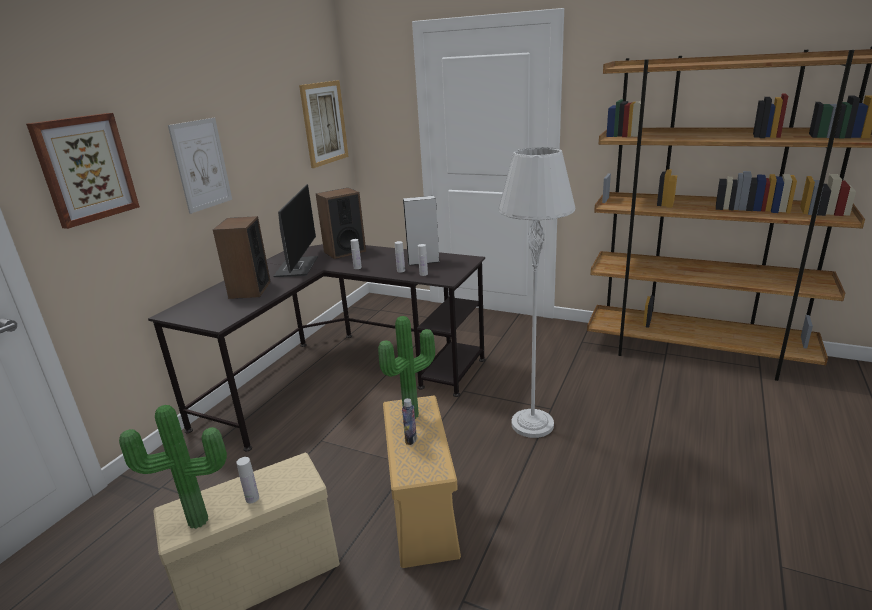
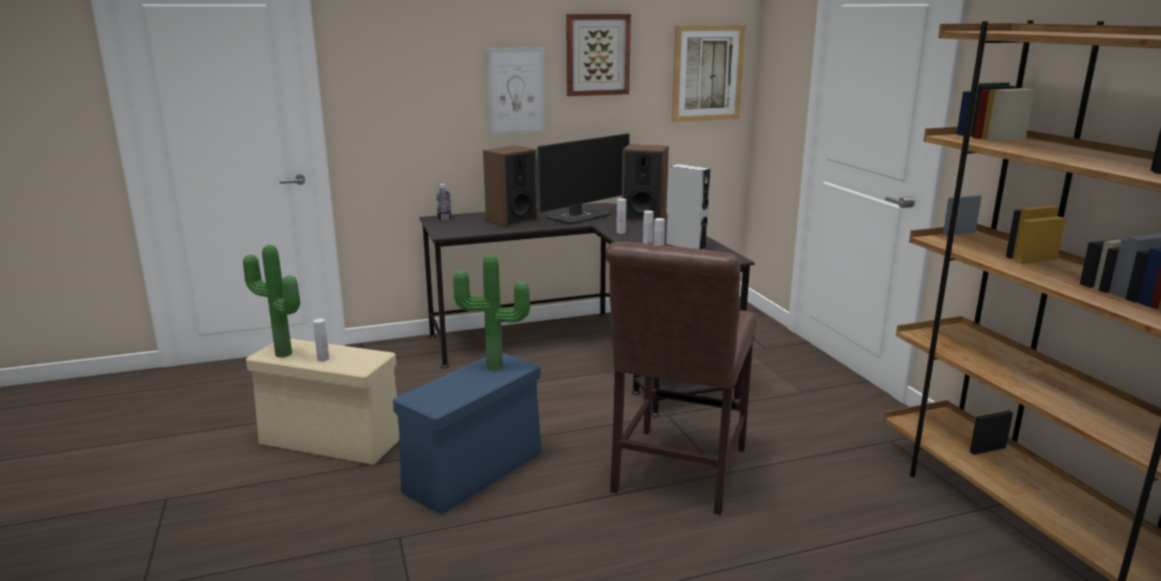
camera: 45 degrees right, 5 degrees down
picture [26,113,140,229] -> picture moved to [566,14,631,96]
beige storage box [383,396,461,568] -> blue storage box [393,352,542,515]
bottle [402,398,417,445] -> bottle moved to [436,184,452,220]
grey floor lamp [498,147,575,438] -> brown chair [605,242,757,515]

